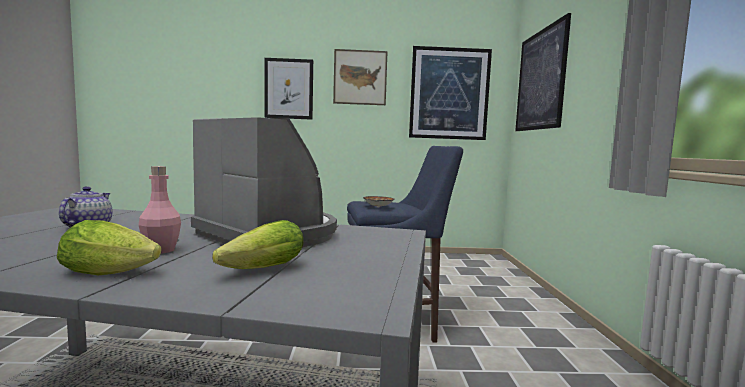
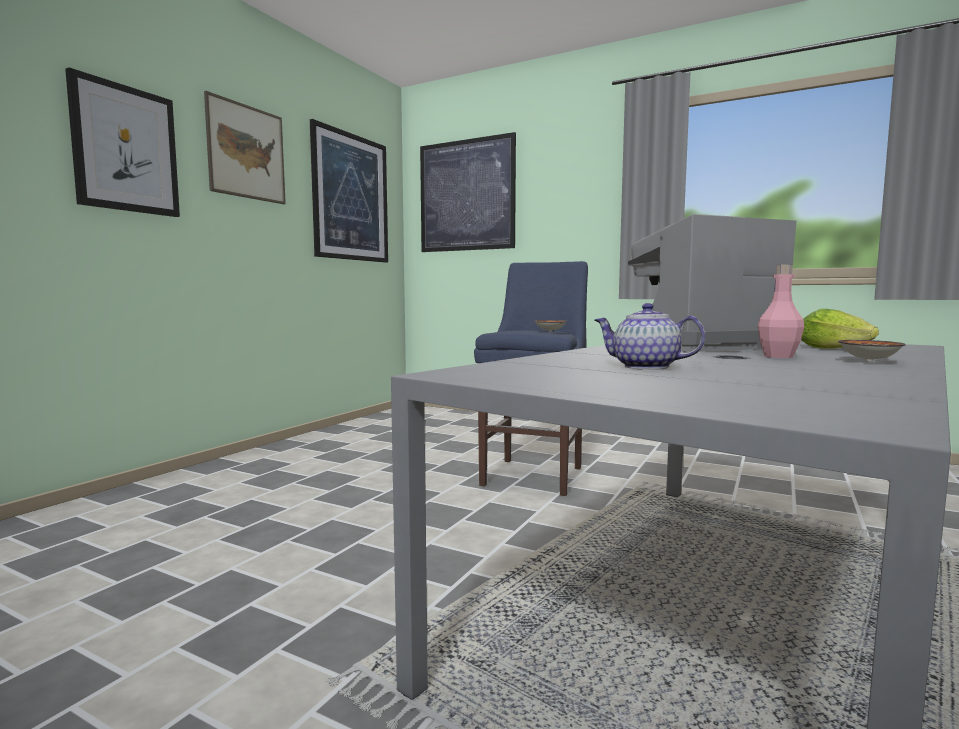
camera: 60 degrees left, 0 degrees up
lettuce [57,220,161,275] -> bowl [838,340,906,362]

